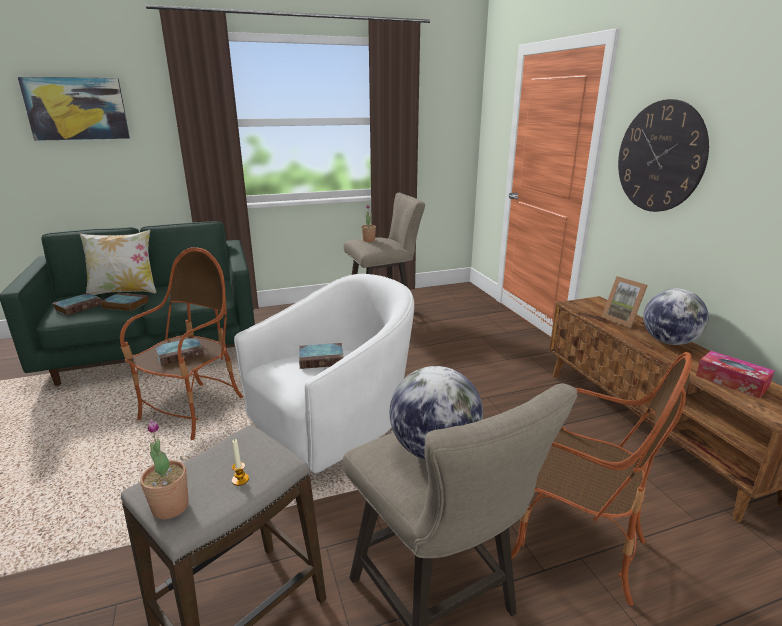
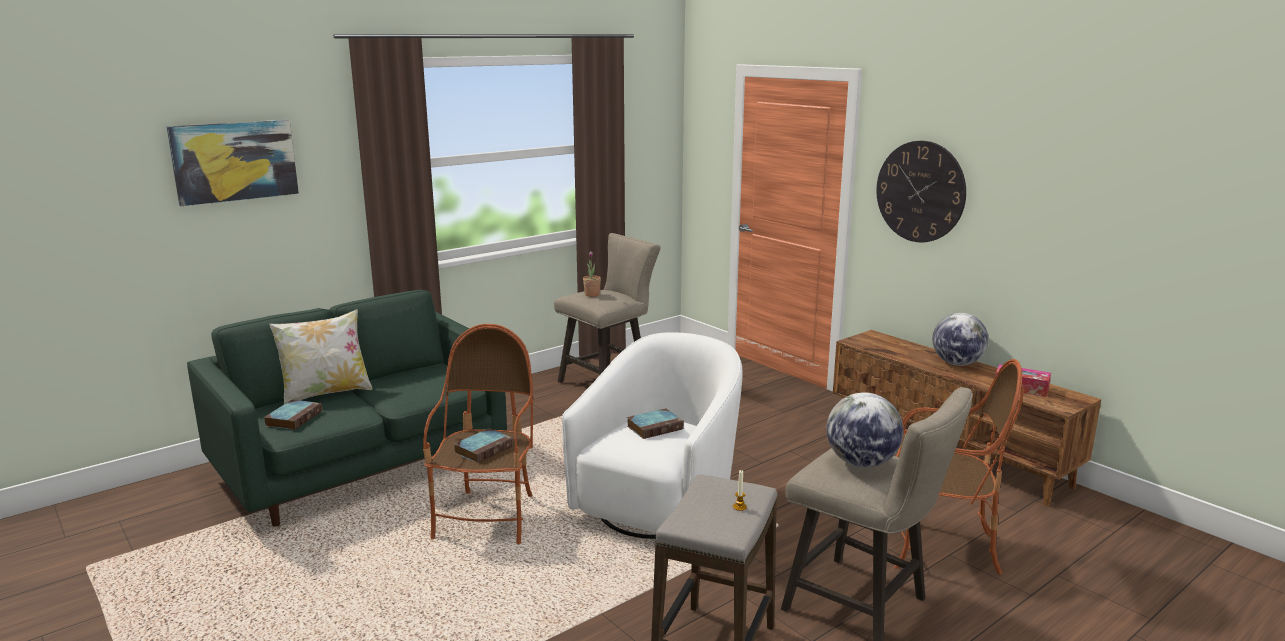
camera: 20 degrees left, 5 degrees down
book [100,293,149,311] -> none
potted plant [140,419,189,519] -> none
picture frame [602,276,648,328] -> none

